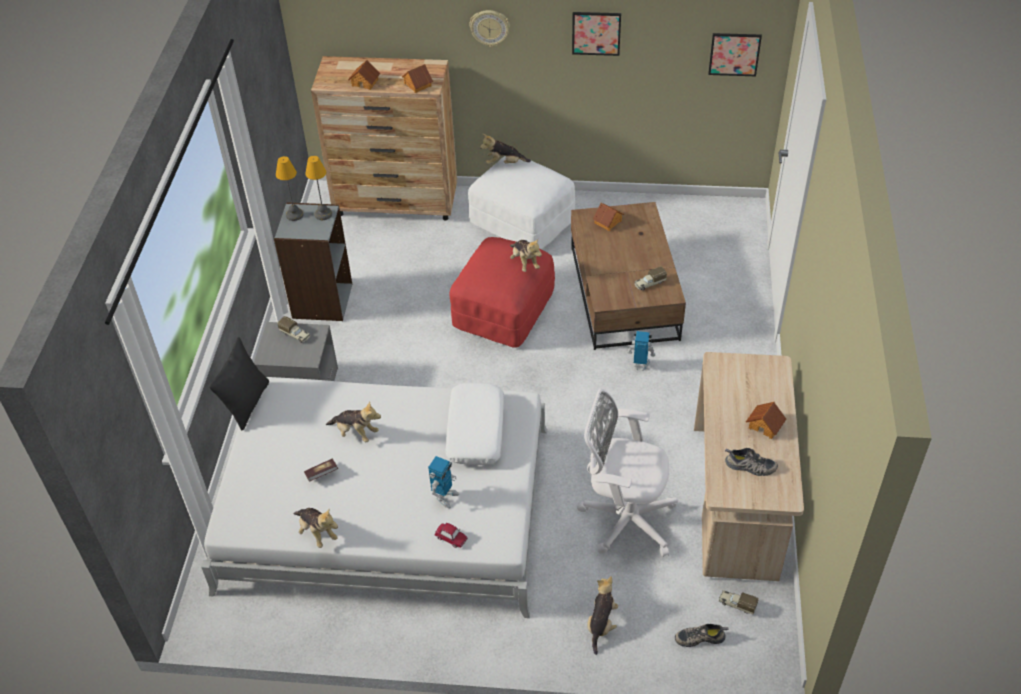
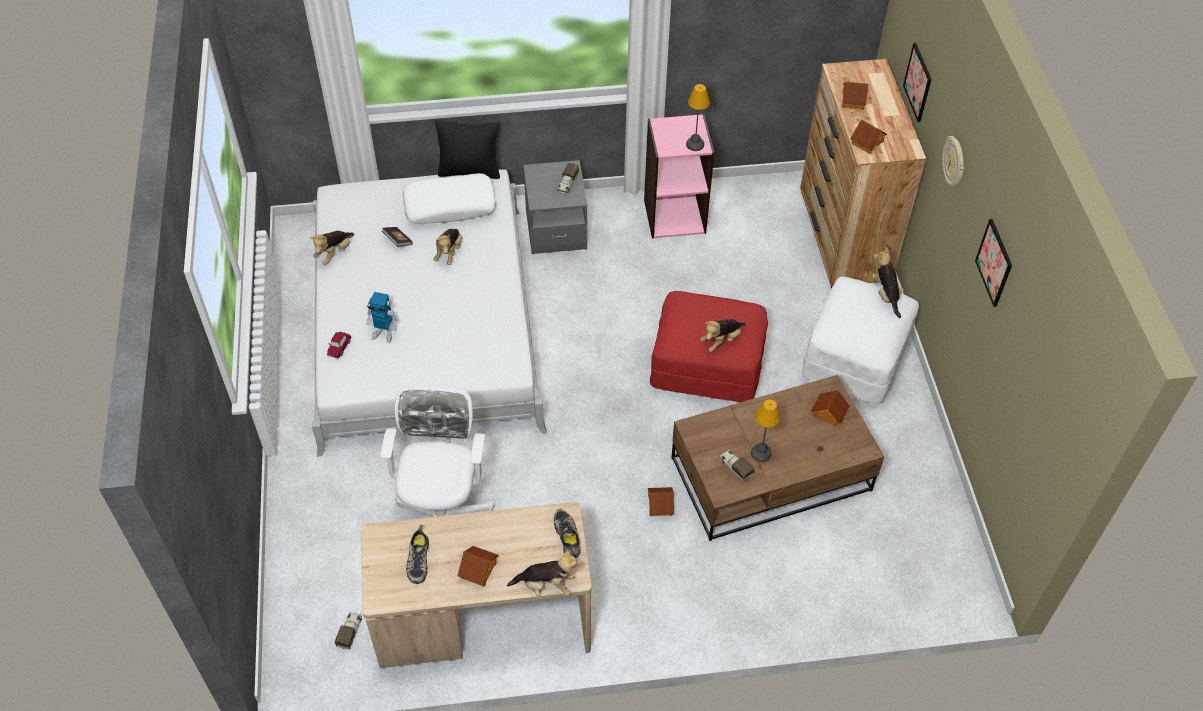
camera: 75 degrees right, 5 degrees up
grey bookcase [274,202,352,321] -> pink bookcase [644,114,714,238]
table lamp [276,156,304,221] -> table lamp moved to [751,399,781,462]
white pillow [445,383,504,465] -> white pillow moved to [402,173,496,224]
plush toy [587,576,618,655] -> plush toy moved to [507,549,582,597]
toy robot [627,331,656,371] -> toy house [648,487,674,516]
shoe [675,624,729,647] -> shoe moved to [554,509,581,558]
picture [708,33,762,76] -> picture moved to [903,43,932,122]

